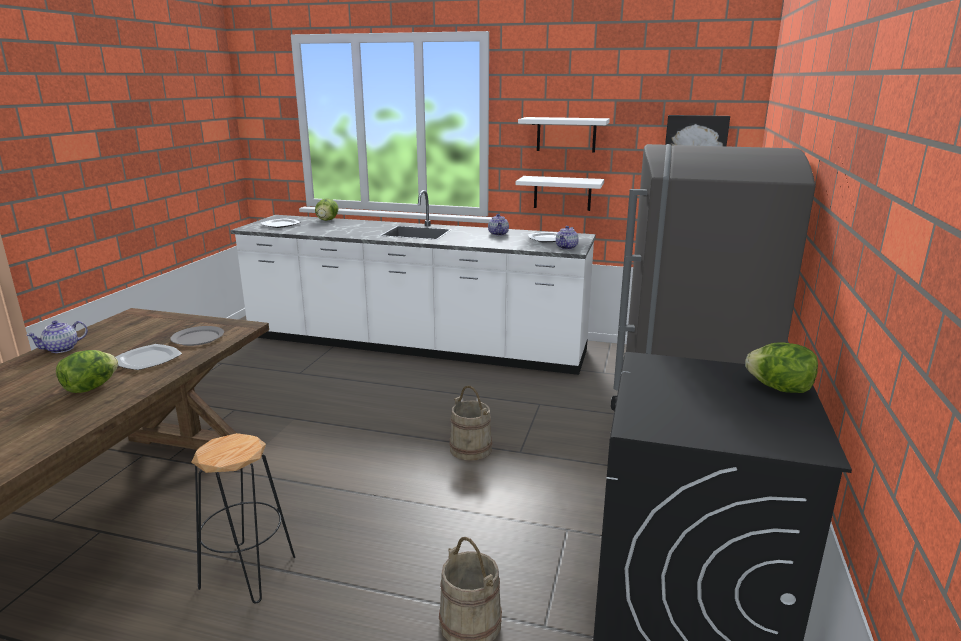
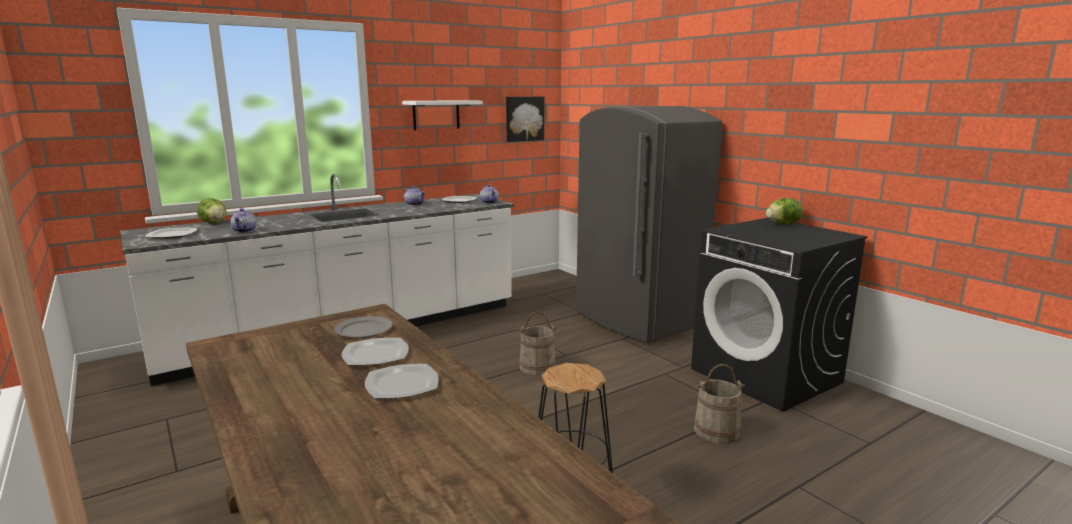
camera: 50 degrees left, 5 degrees down
teapot [26,320,88,353] -> teapot moved to [230,208,257,233]
lettuce [56,350,118,393] -> plate [365,364,439,399]
white shelf [516,176,604,211] -> none

